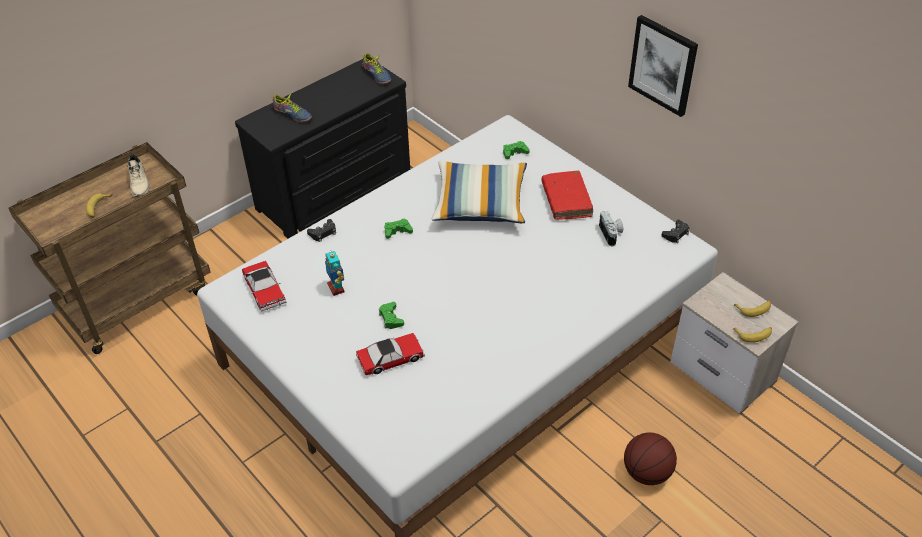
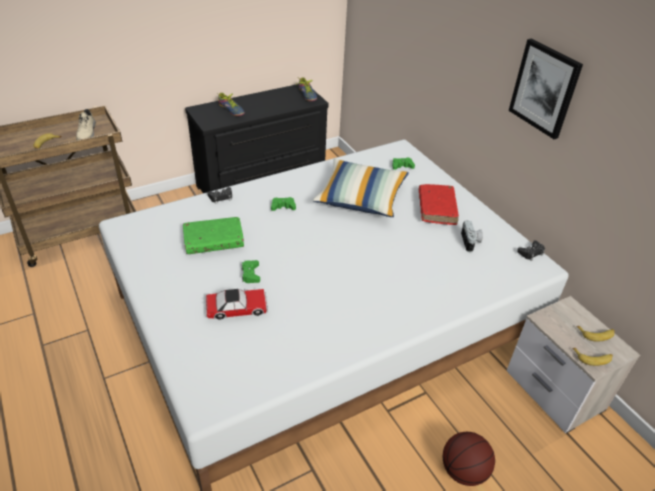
camera: 10 degrees right, 5 degrees down
toy car [242,261,286,312] -> none
toy robot [325,250,344,296] -> green book [183,217,244,254]

